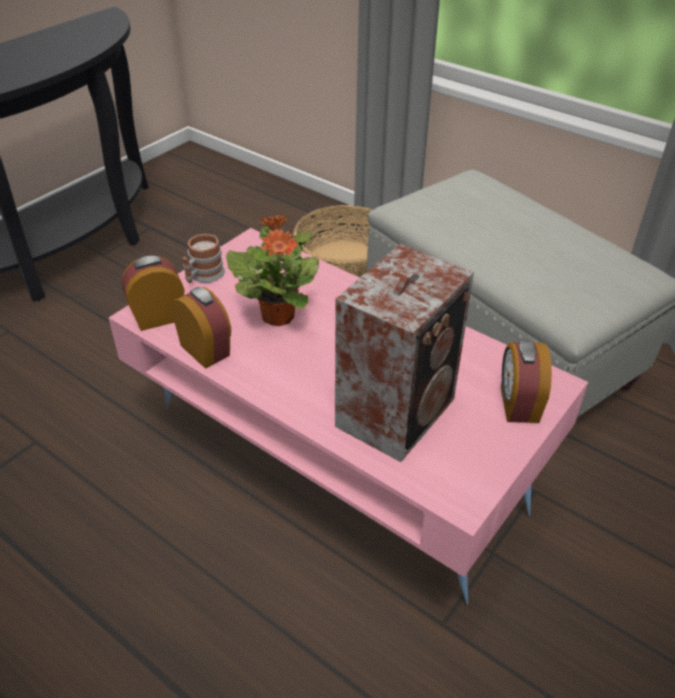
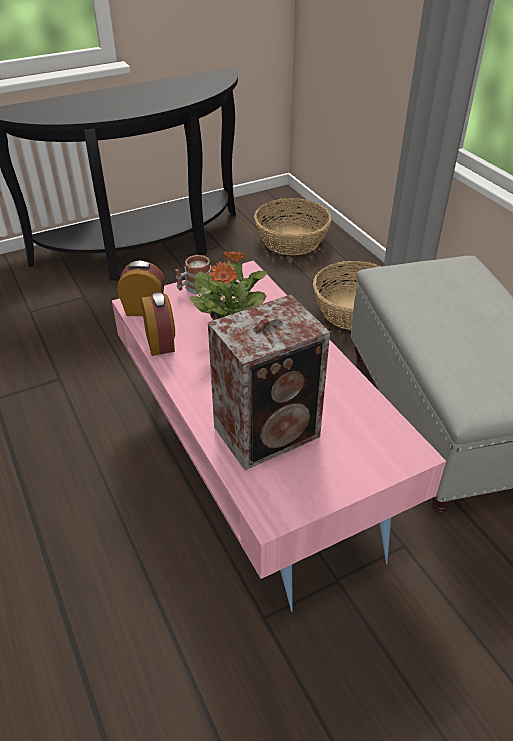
camera: 25 degrees right, 0 degrees up
alarm clock [501,340,552,423] -> none
none -> basket [254,198,332,255]

